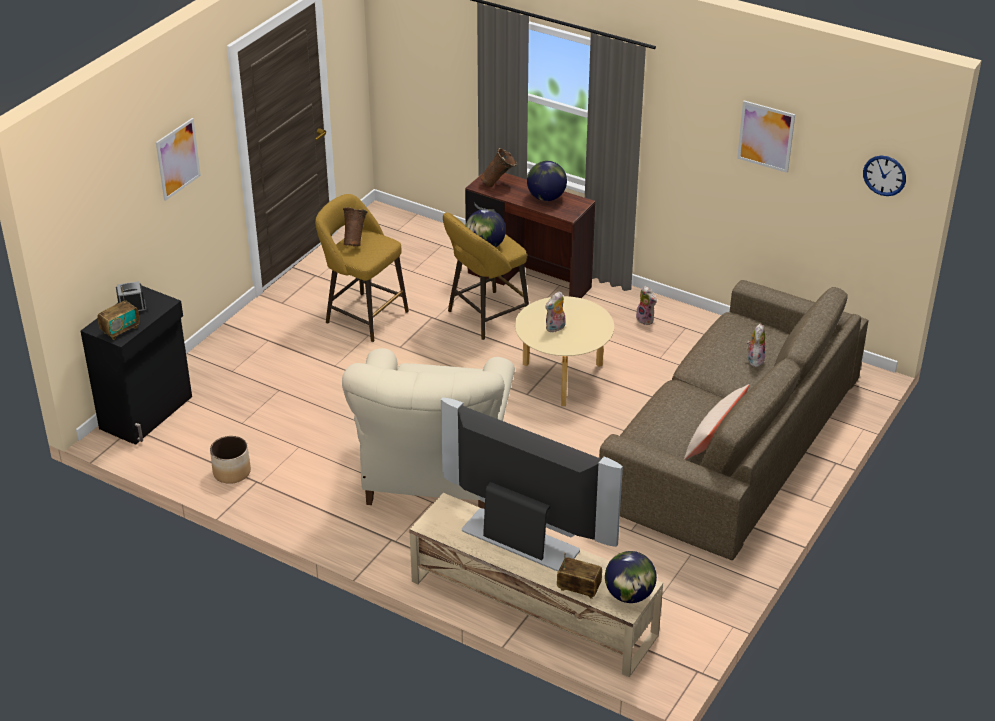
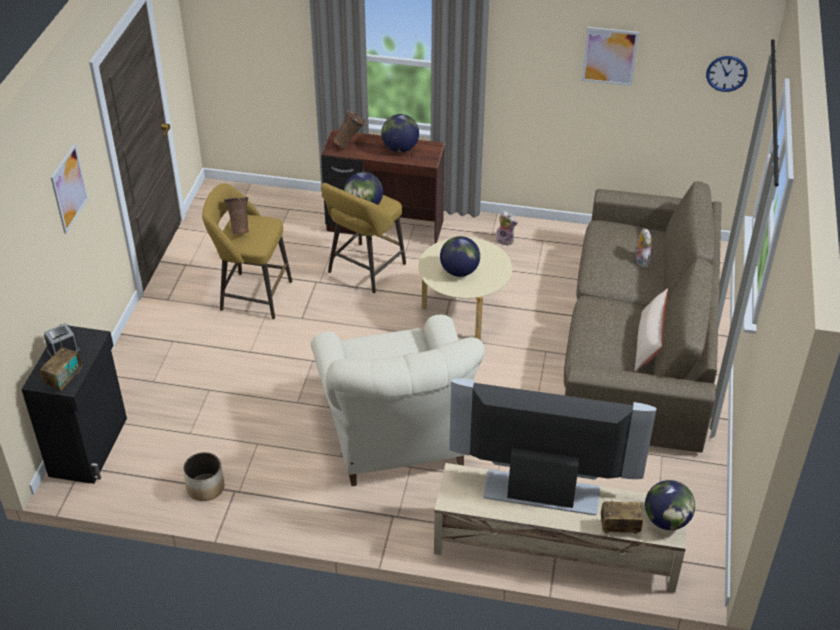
camera: 20 degrees left, 5 degrees up
plush toy [545,292,565,333] -> globe [440,236,480,277]

